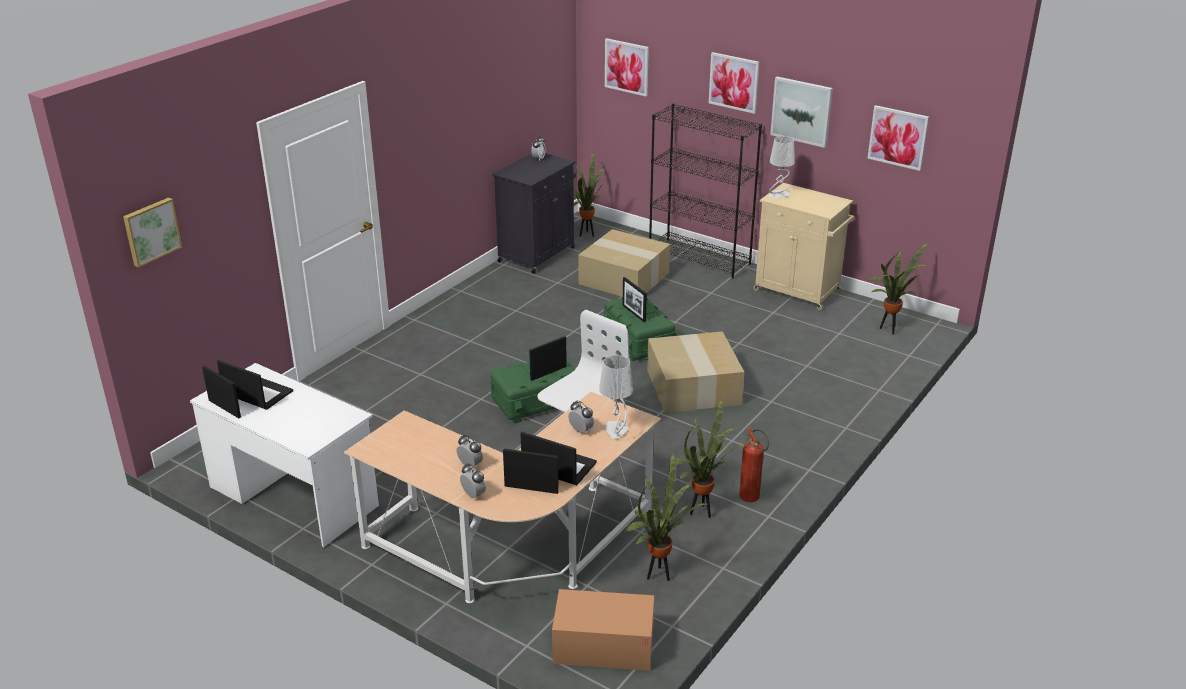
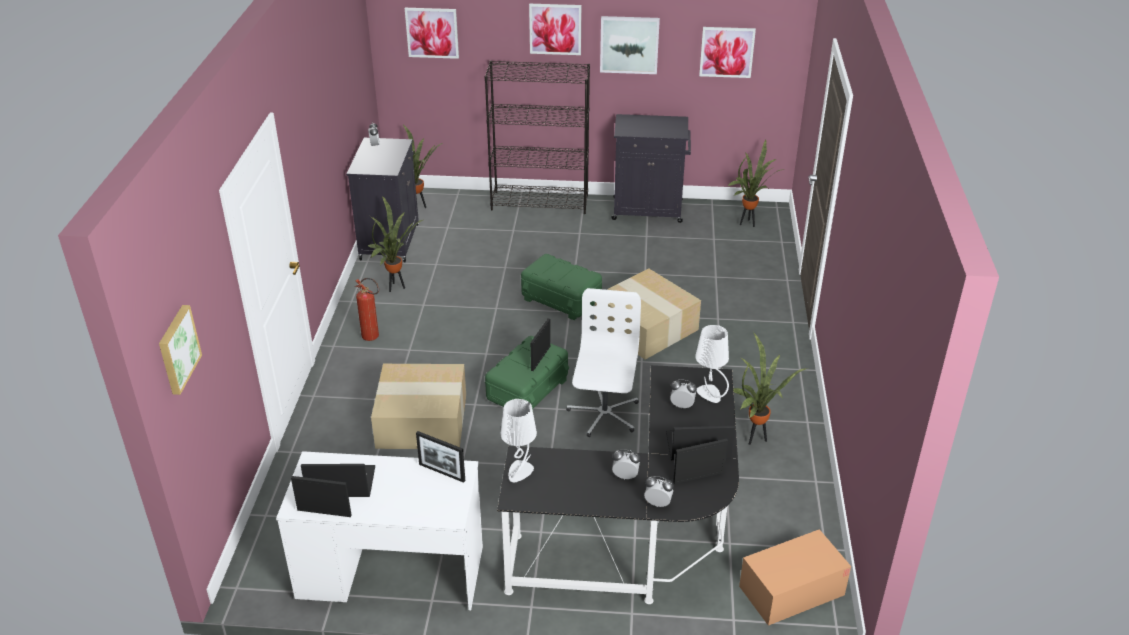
camera: 30 degrees left, 5 degrees up
beige desk [344,392,661,603] -> black desk [497,365,739,604]
cardboard box [578,229,670,297] -> cardboard box moved to [371,364,466,449]
picture frame [623,277,647,322] -> picture frame moved to [416,431,465,483]
potted plant [625,452,707,581] -> potted plant moved to [368,196,423,292]
fire extinguisher [739,427,769,502] -> fire extinguisher moved to [355,278,379,341]
beige cabinet [753,183,854,310] -> black cabinet [612,114,691,223]
grey table lamp [769,136,795,198] -> grey table lamp moved to [500,399,537,482]

